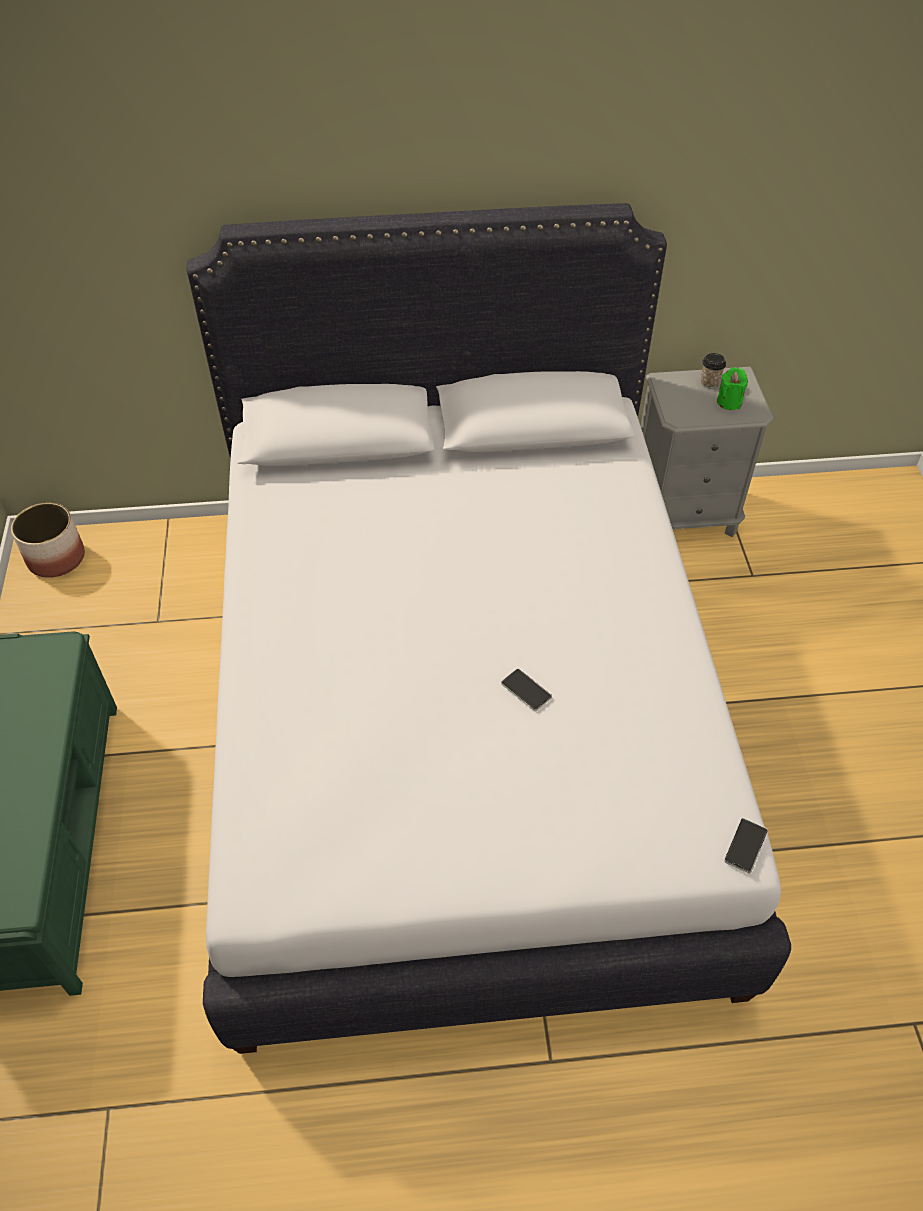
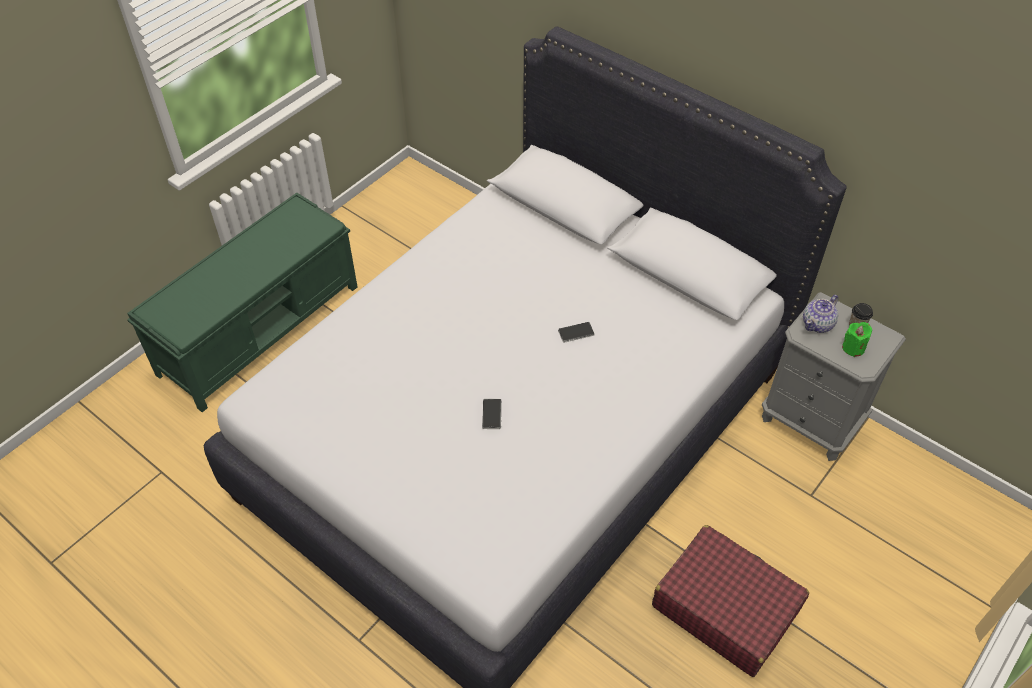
camera: 45 degrees right, 0 degrees up
planter [11,503,85,578] -> none
phone [724,818,768,874] -> phone moved to [558,322,595,343]
none -> red suitcase [652,525,809,677]
none -> teapot [803,295,838,333]

